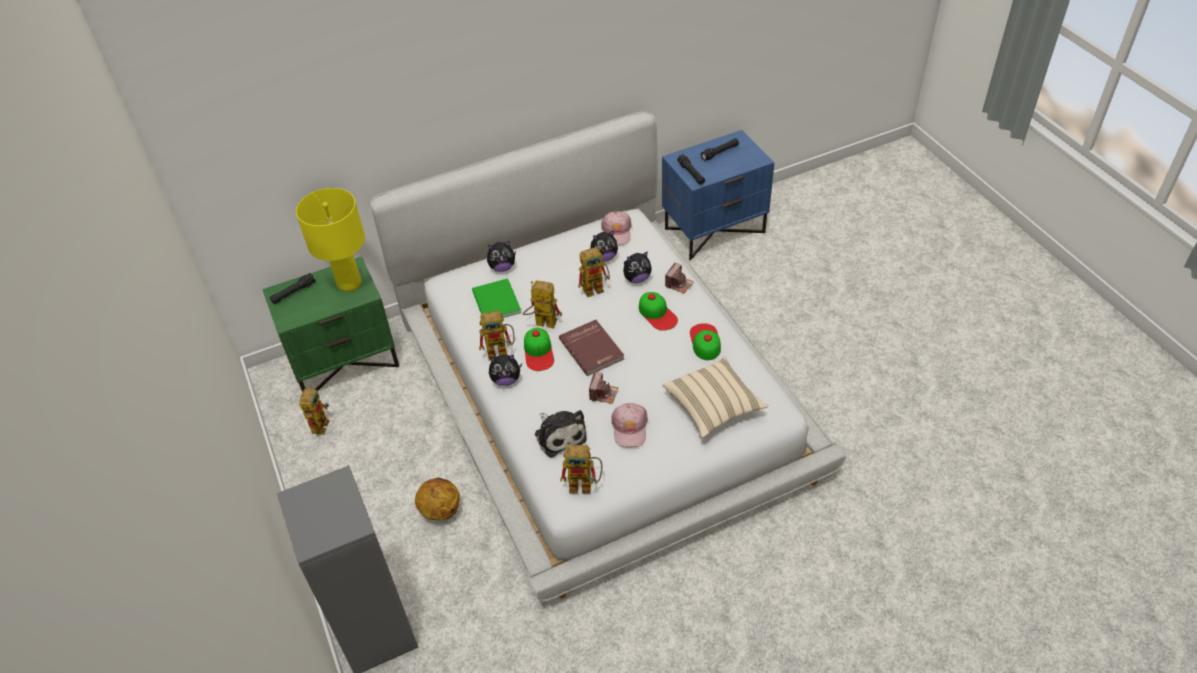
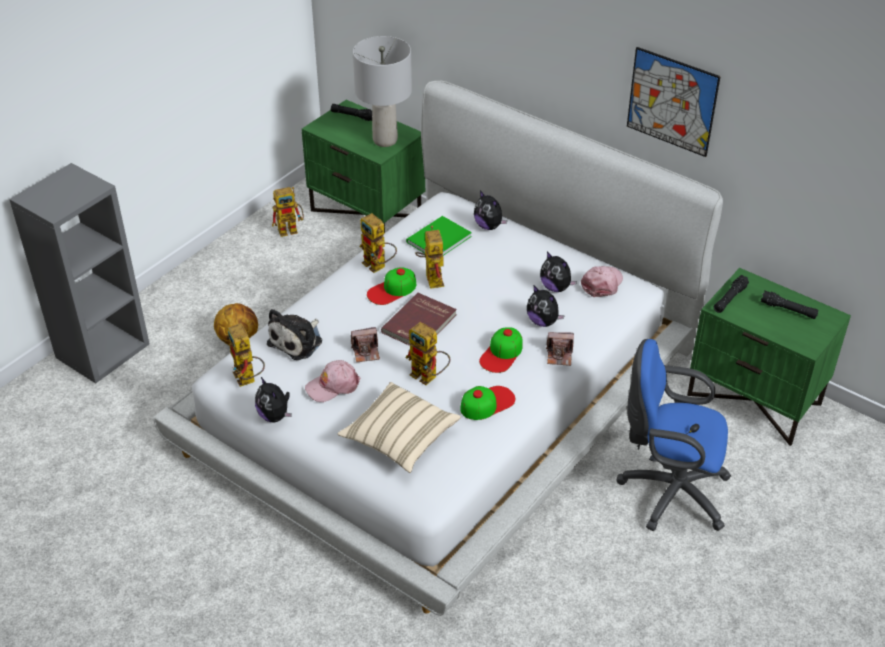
camera: 60 degrees right, 5 degrees down
yellow table lamp [296,188,365,292] -> grey table lamp [353,36,412,147]
plush toy [489,354,522,386] -> plush toy moved to [255,377,292,422]
toy robot [578,247,610,297] -> toy robot moved to [406,322,450,385]
pink cap [601,211,632,245] -> pink cap turned 150 degrees clockwise [581,266,623,297]
blue nightstand [662,130,774,260] -> green nightstand [687,268,851,446]
none -> blue office chair [616,339,731,531]
none -> picture [627,47,721,157]

